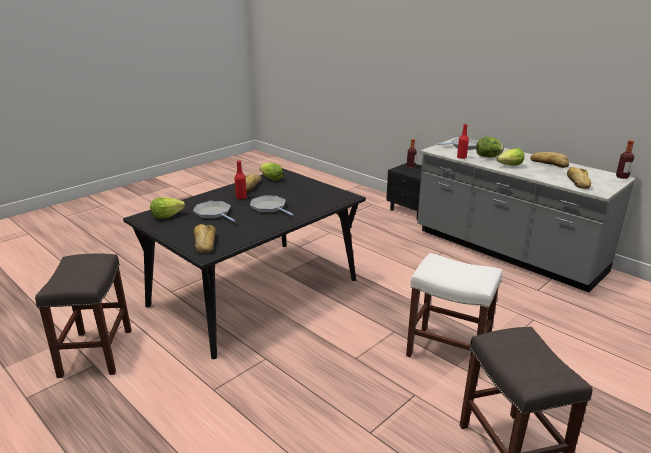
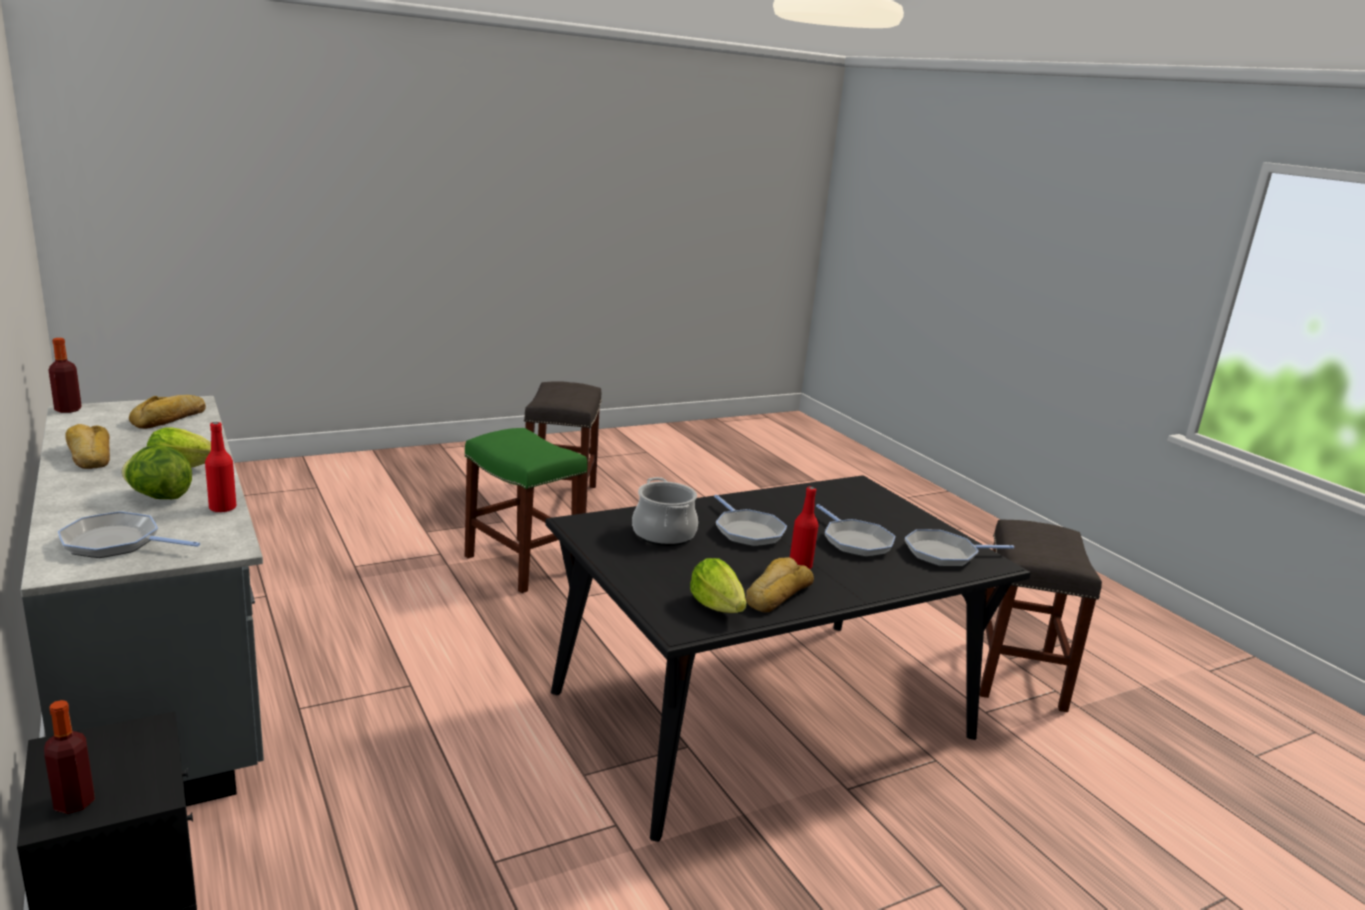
camera: 165 degrees left, 5 degrees down
lettuce [150,197,185,219] -> frying pan [905,530,1014,567]
bread [194,224,216,253] -> none
white stool [406,253,503,357] -> green stool [465,428,587,593]
none -> cooking pot [632,477,698,546]

